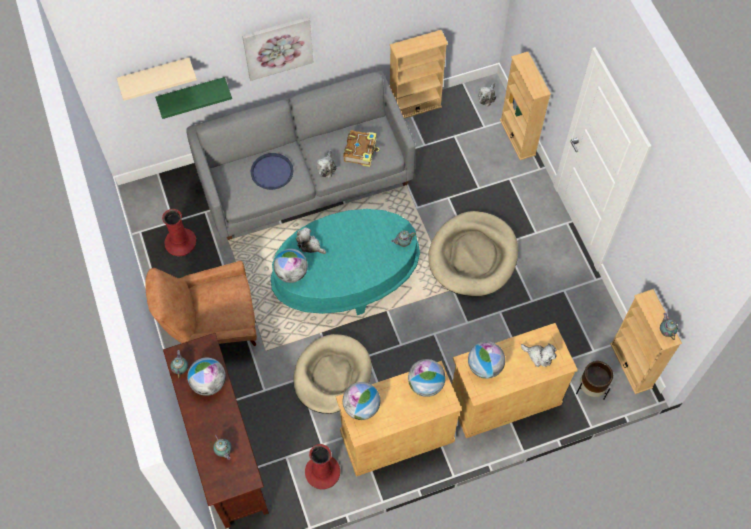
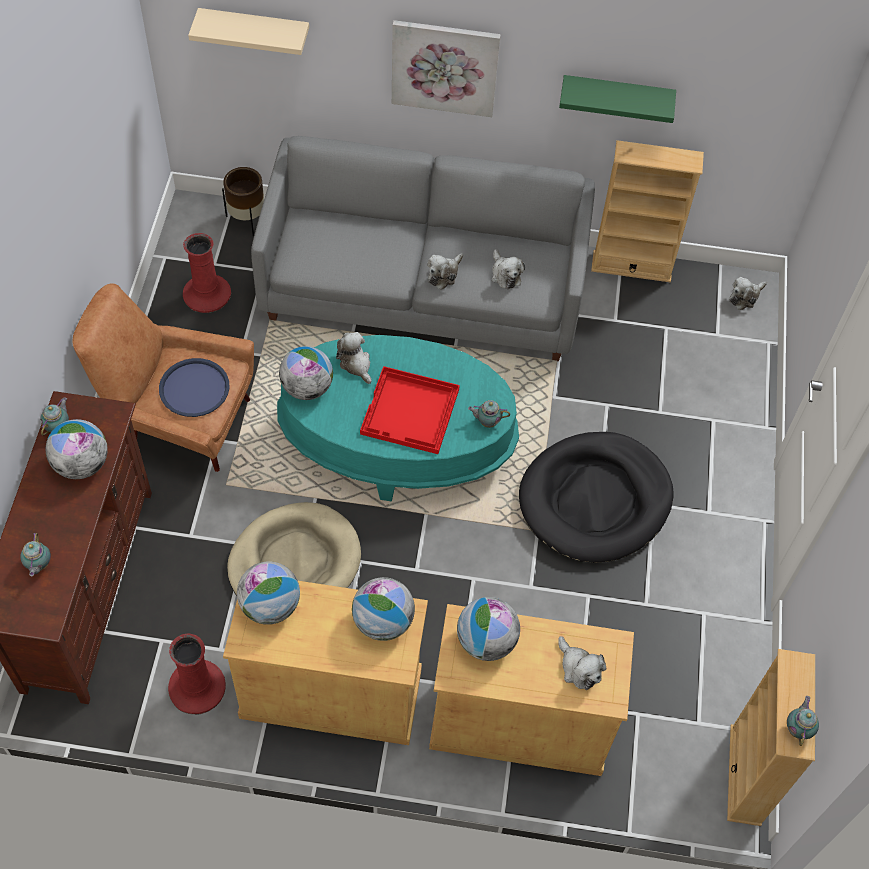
camera: 25 degrees right, 5 degrees down
green shelf [155,77,232,119] -> green shelf moved to [559,75,676,123]
blue tray [251,153,293,190] -> blue tray moved to [159,358,230,417]
book [343,130,379,167] -> plush toy [492,249,525,289]
beige dog bed [428,211,518,296] -> black dog bed [519,432,674,563]
beige bookcase [500,52,551,160] -> none
brown planter [576,361,613,399] -> brown planter moved to [222,167,264,236]
none -> red tray [360,366,460,454]

